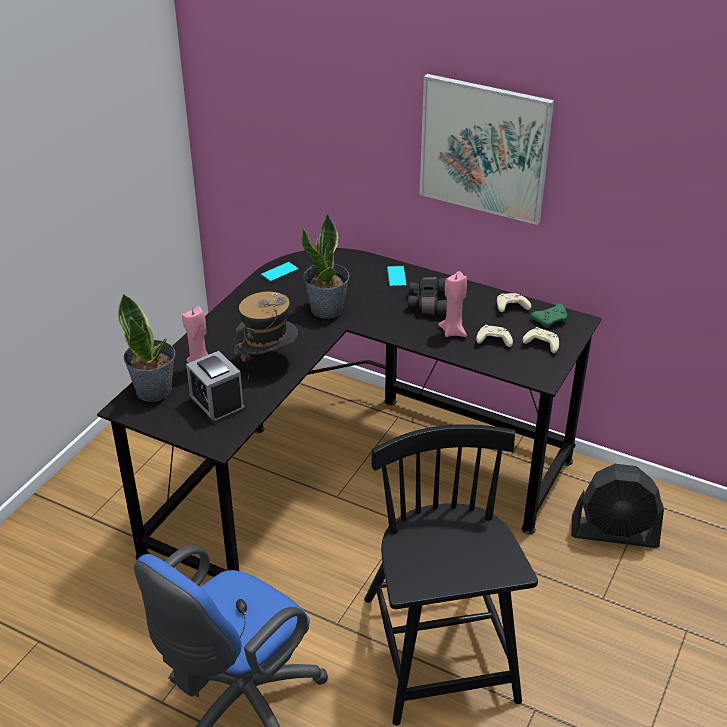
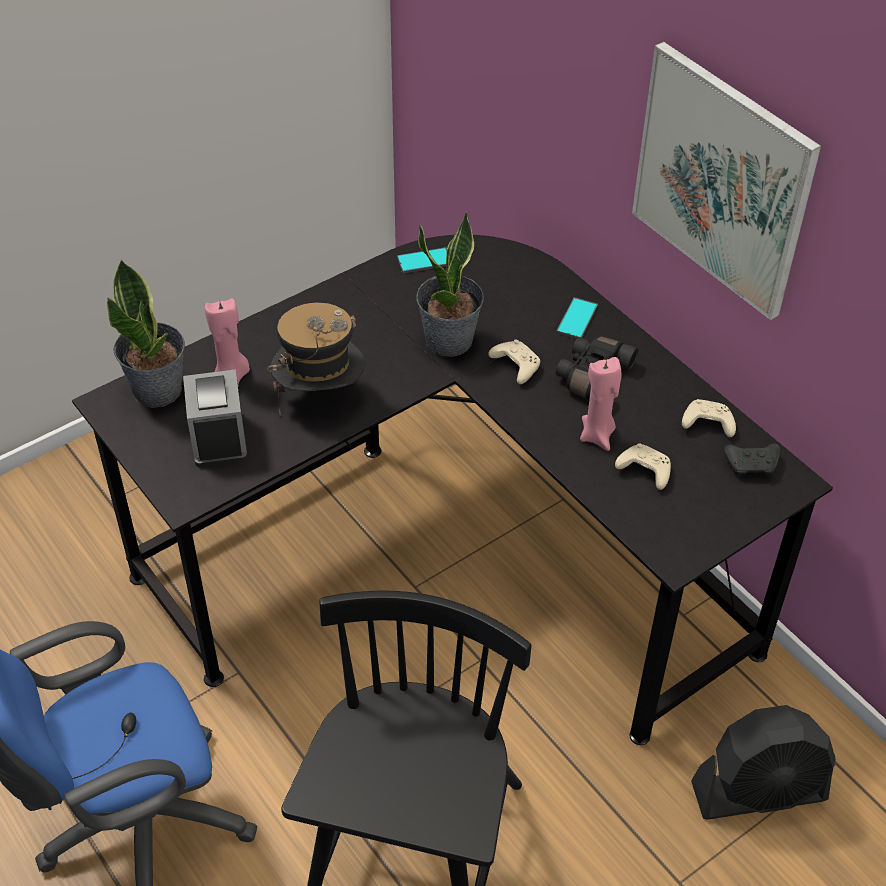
camera: 25 degrees right, 10 degrees up
beige game controller [522,327,559,353] -> beige game controller moved to [488,340,540,384]
green game controller [531,303,567,328] -> black game controller [724,443,780,477]
black fan [571,464,664,548] -> black fan turned 45 degrees counterclockwise [691,705,836,820]

